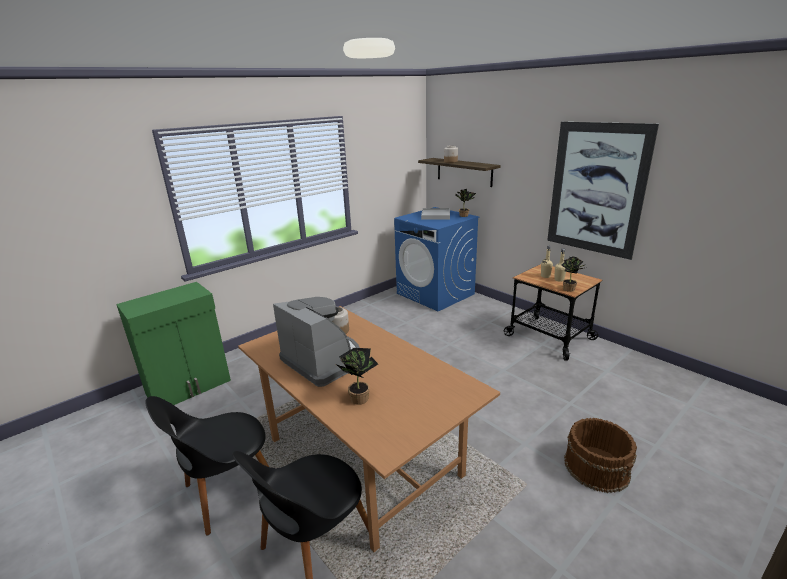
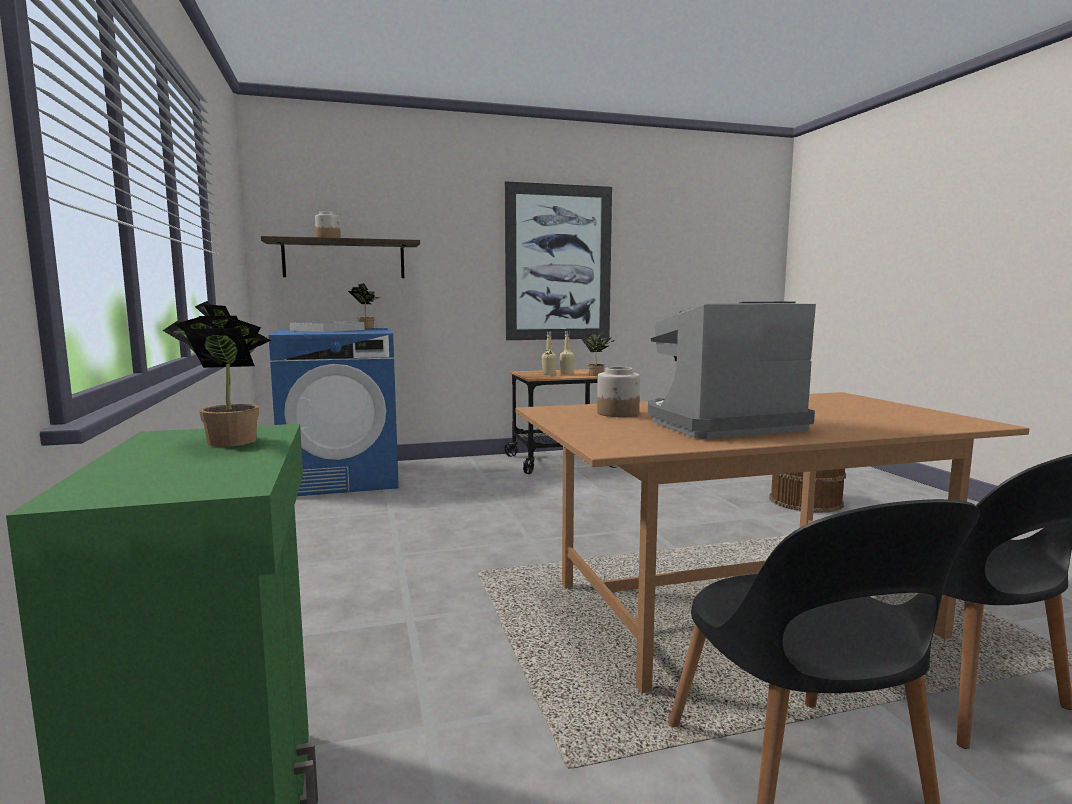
camera: 65 degrees left, 15 degrees down
potted plant [336,348,378,405] -> potted plant moved to [162,301,271,447]

